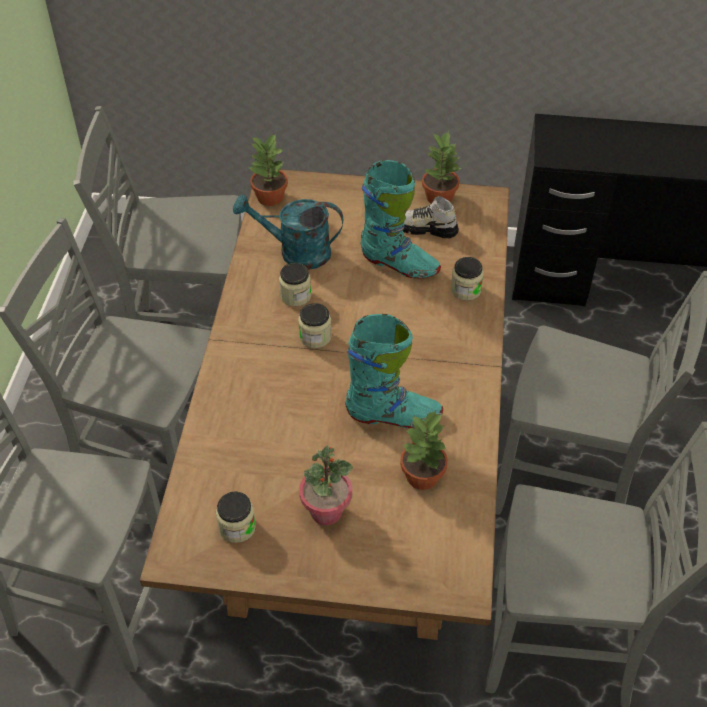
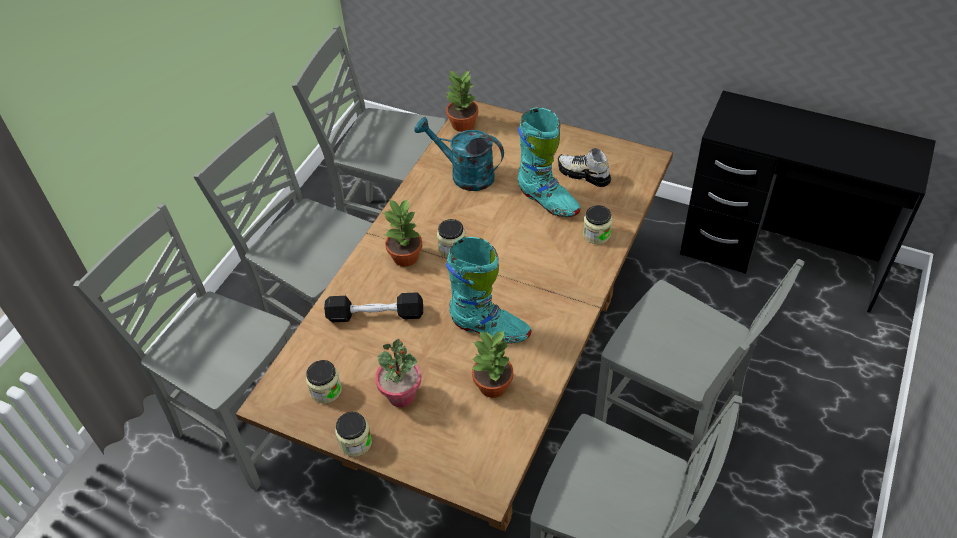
camera: 20 degrees right, 0 degrees up
jar [279,263,311,307] -> jar moved to [335,412,372,457]
potted plant [422,131,461,203] -> potted plant moved to [383,199,422,267]
none -> black dumbbell [324,292,423,322]

